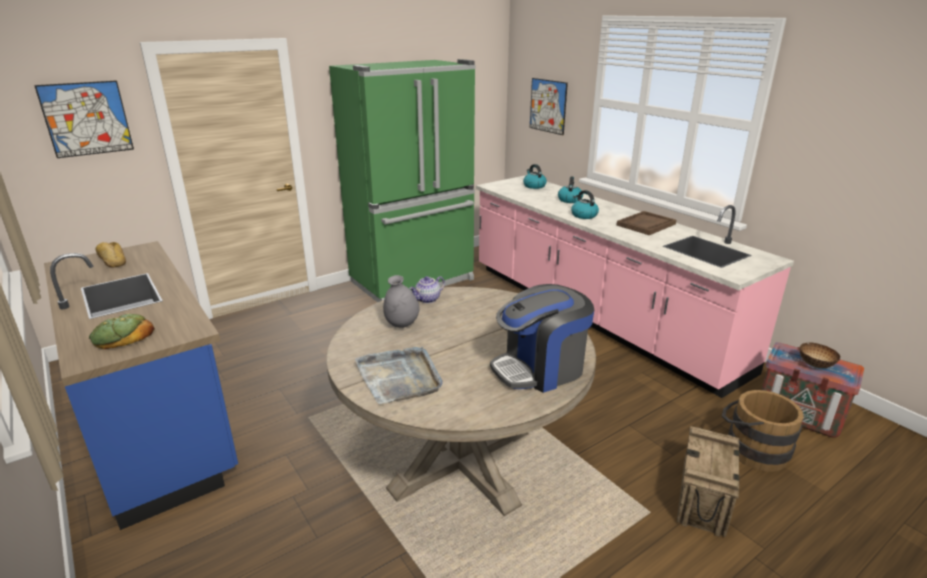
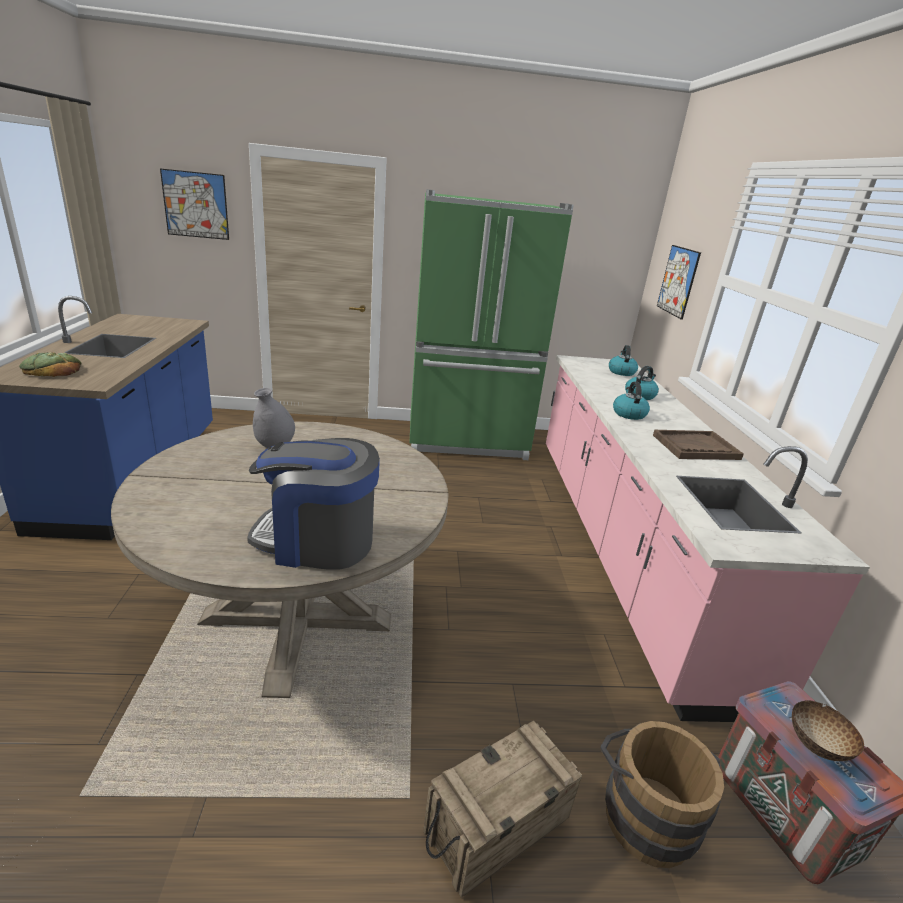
camera: 30 degrees right, 0 degrees up
bread [96,242,126,268] -> none
grey tray [355,347,443,404] -> none
teapot [409,276,445,303] -> none

